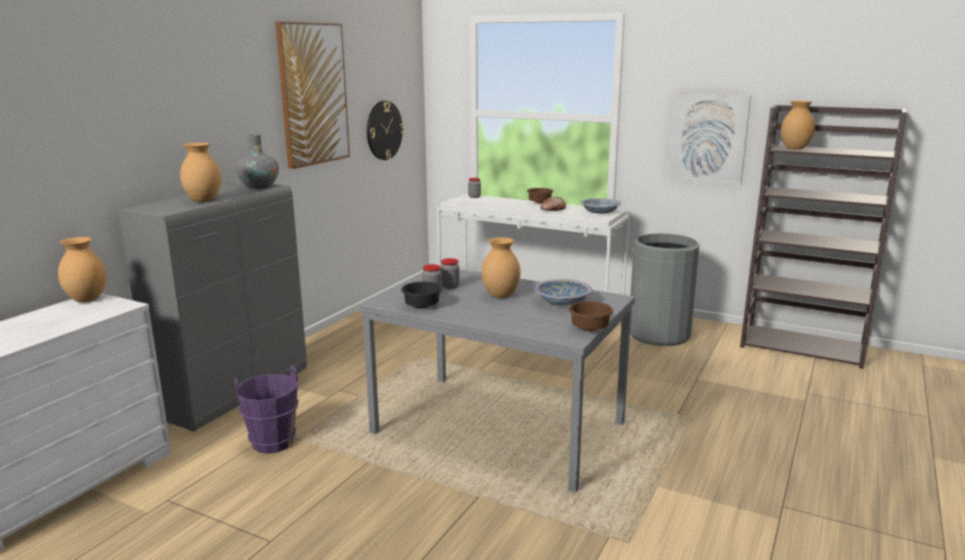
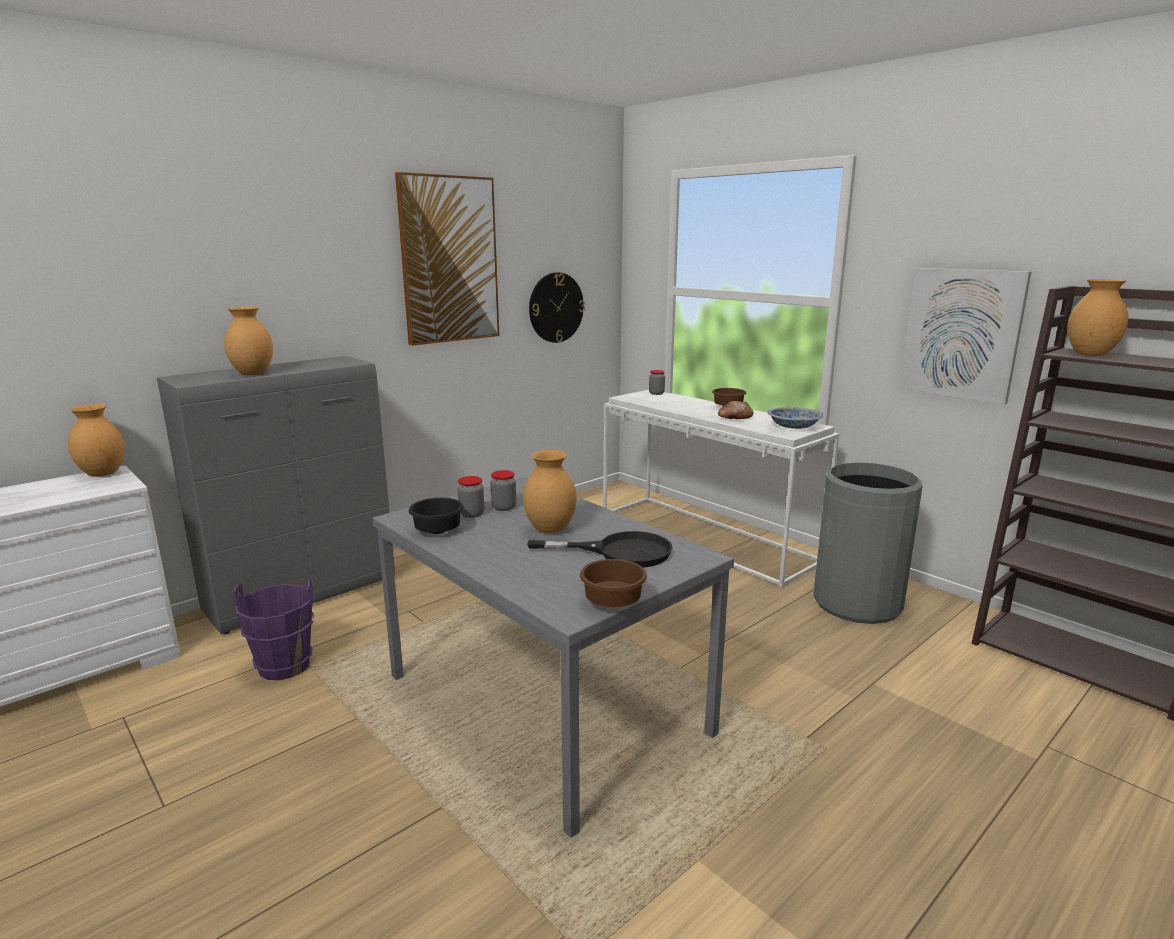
camera: 20 degrees right, 0 degrees up
grey vase [236,134,279,189] -> none
bowl [534,279,592,306] -> black frying pan [527,531,672,568]

